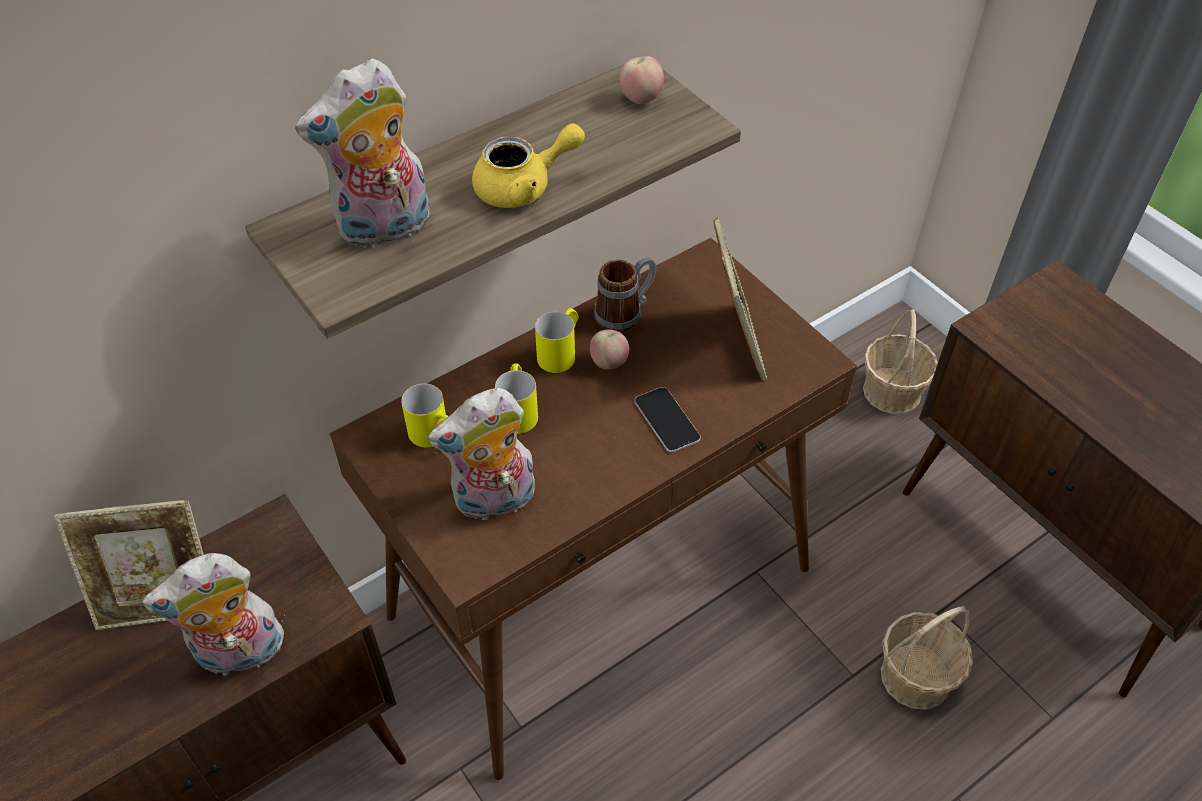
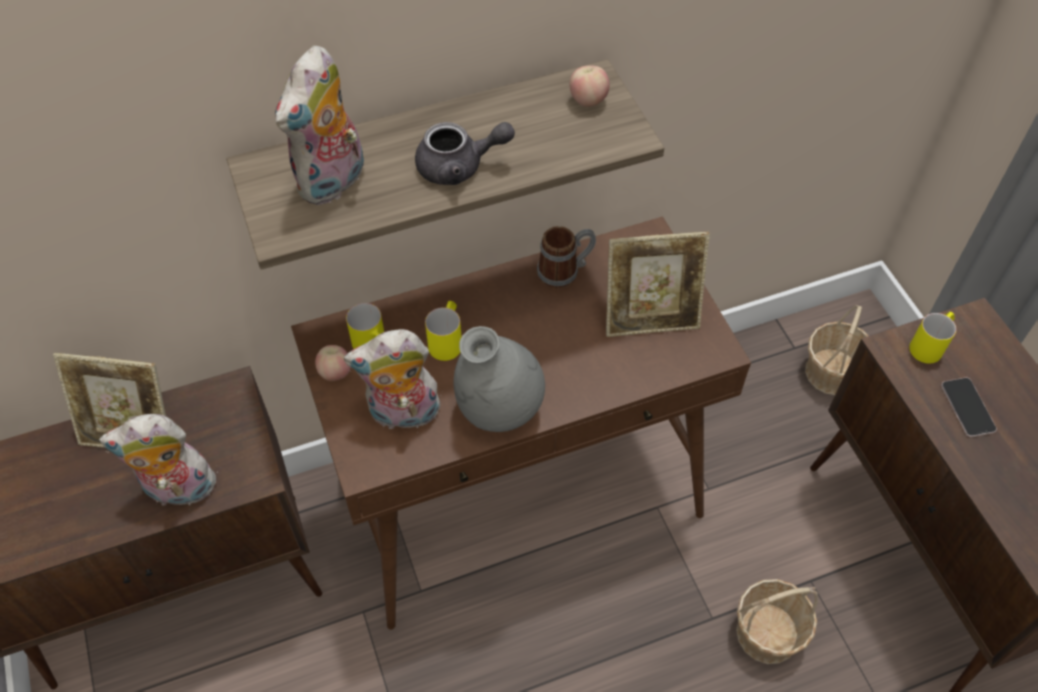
camera: 15 degrees right, 5 degrees up
plush toy [295,58,430,250] -> plush toy turned 45 degrees counterclockwise [275,46,367,205]
yellow teapot [472,123,585,208] -> grey teapot [415,122,515,185]
yellow mug [535,308,579,373] -> yellow mug moved to [909,312,956,364]
apple [590,329,629,369] -> apple moved to [315,345,351,381]
phone [635,387,701,453] -> phone moved to [941,378,997,437]
picture frame [714,217,768,381] -> picture frame turned 75 degrees clockwise [606,232,710,337]
none -> grey vase [453,326,545,432]

